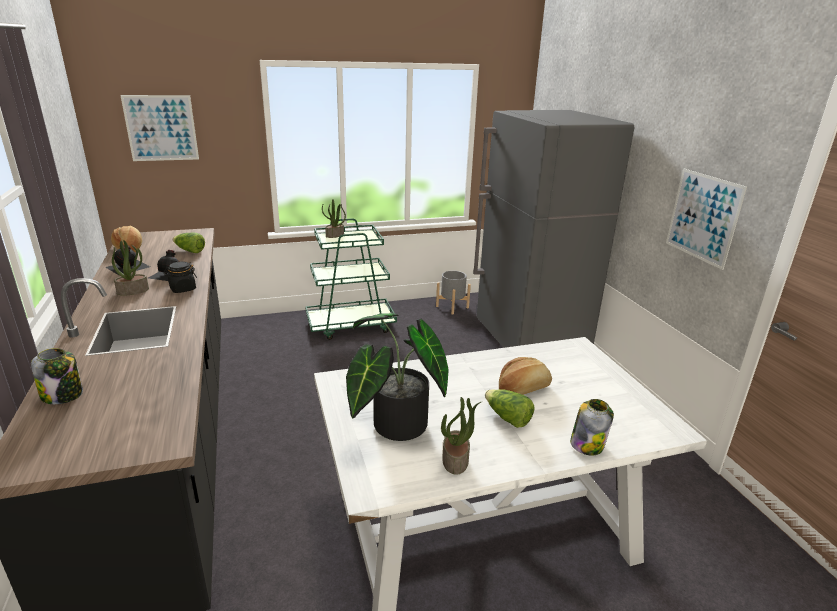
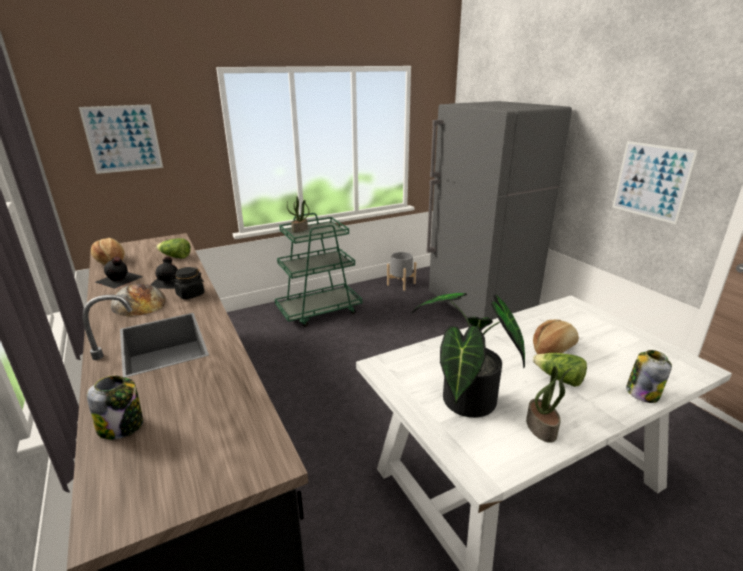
camera: 10 degrees left, 0 degrees up
potted plant [112,240,149,295] -> bread [111,283,166,316]

